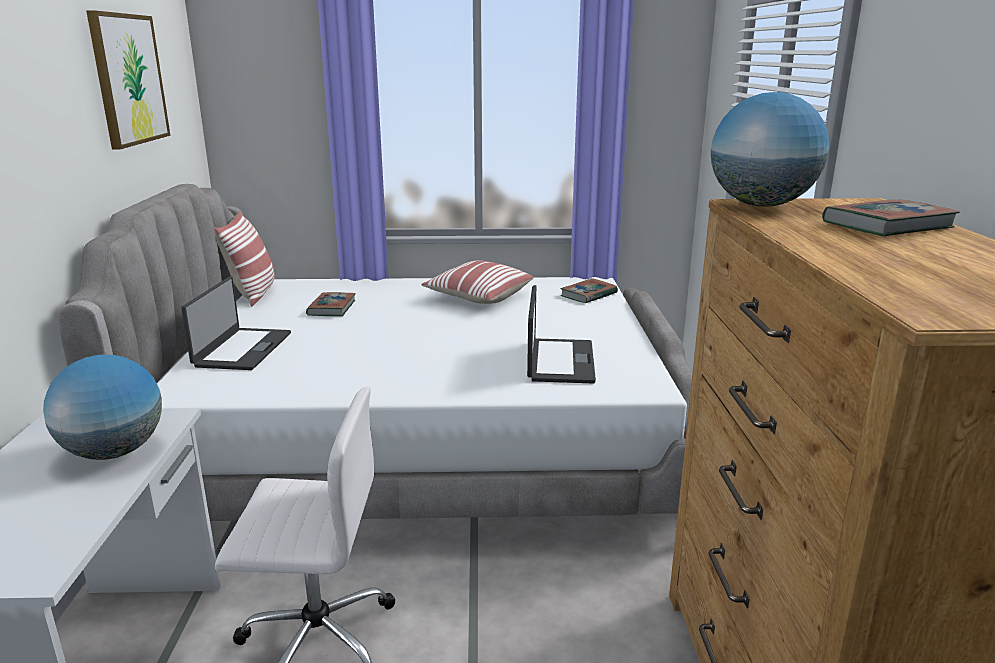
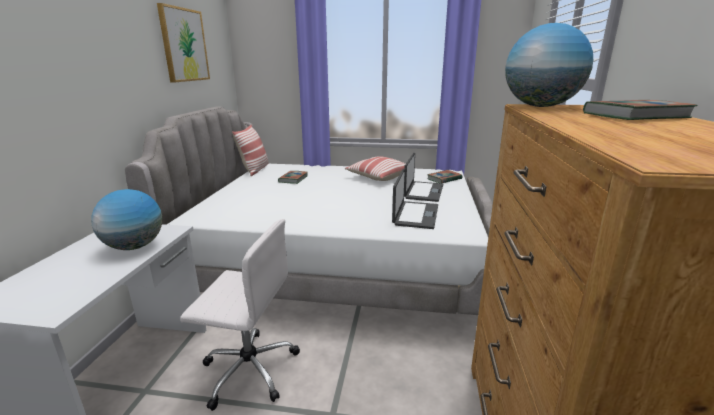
camera: 10 degrees right, 0 degrees up
laptop [181,276,291,370] -> laptop moved to [404,153,443,202]

